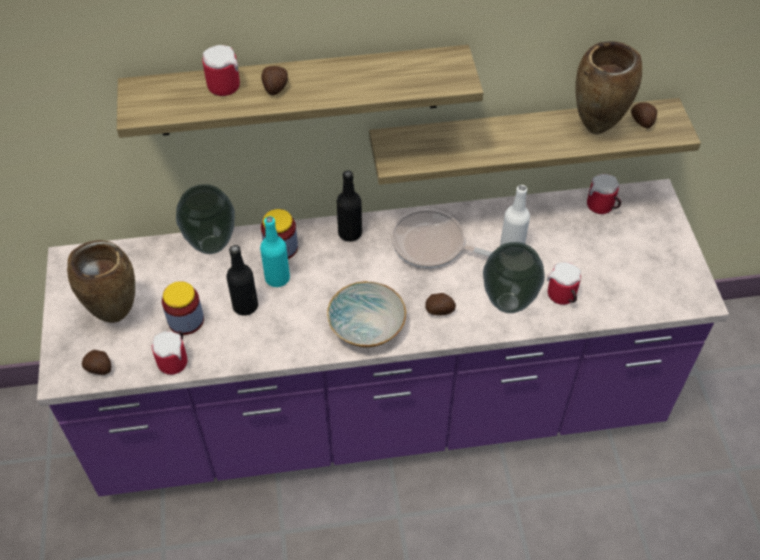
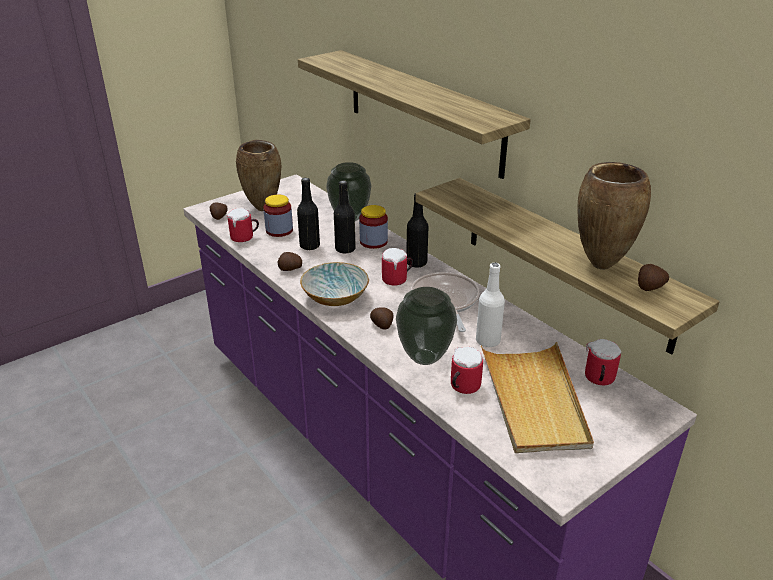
camera: 60 degrees right, 20 degrees down
mug [202,45,240,96] -> mug moved to [382,248,413,286]
turquoise bottle [260,216,290,287] -> black bottle [334,180,356,254]
potato [261,66,288,95] -> potato moved to [277,252,302,271]
none -> beige tray [481,342,594,453]

